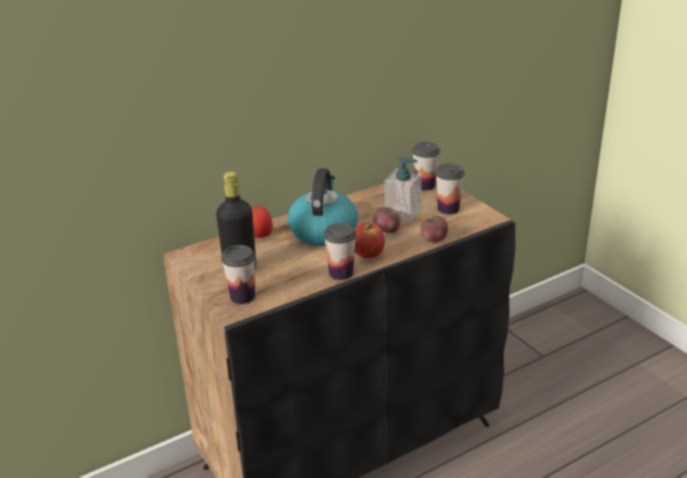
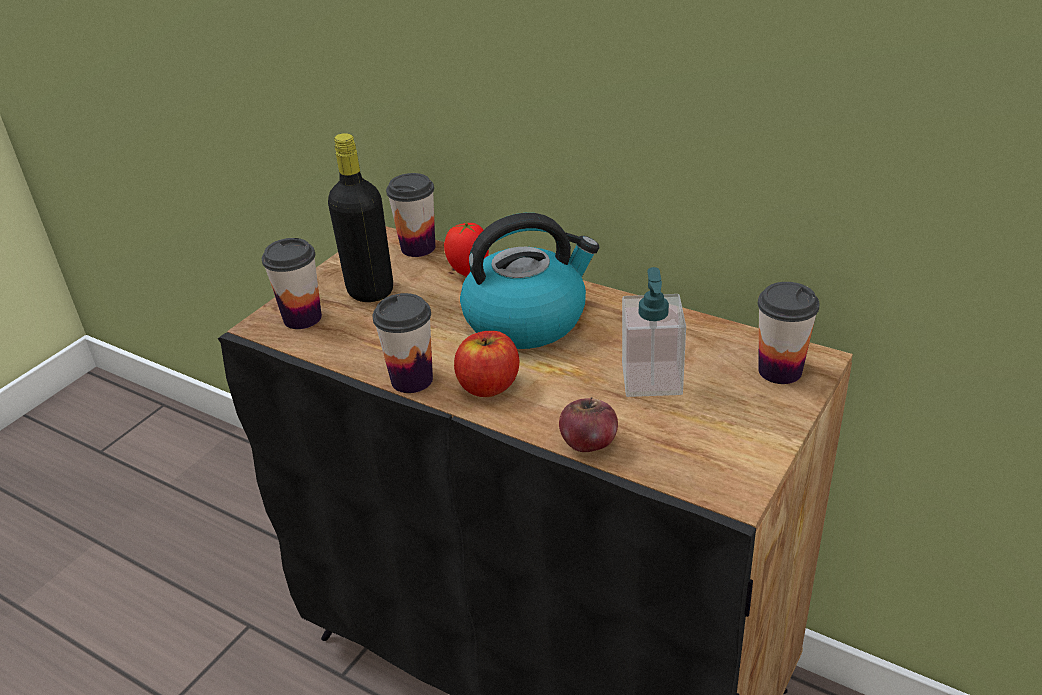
camera: 65 degrees right, 5 degrees up
apple [373,207,401,233] -> none
cup [435,163,465,214] -> cup moved to [386,173,435,257]

